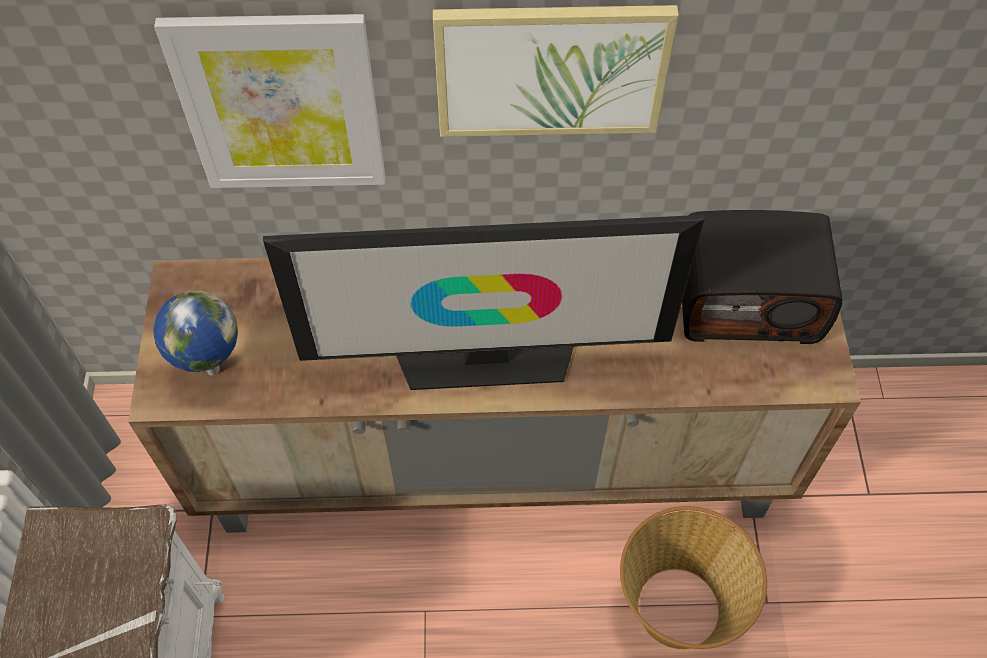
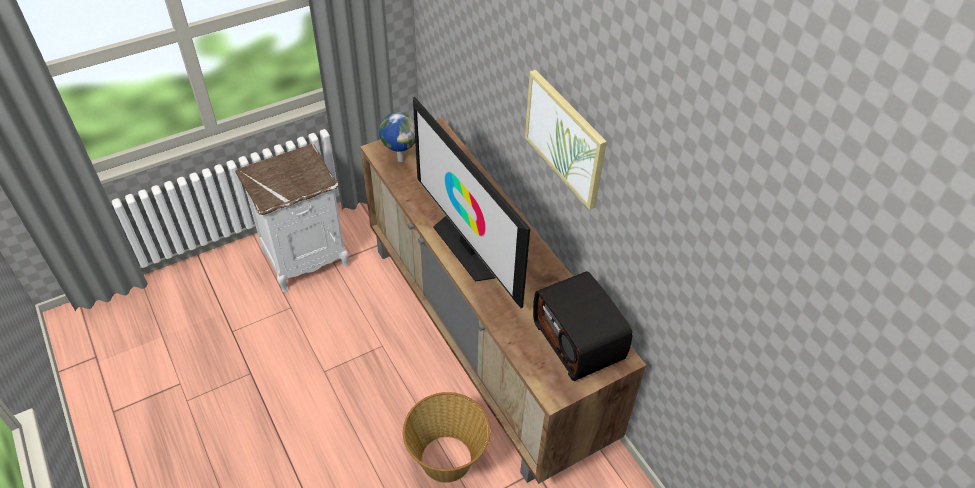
camera: 60 degrees right, 10 degrees down
picture [154,14,385,188] -> none

